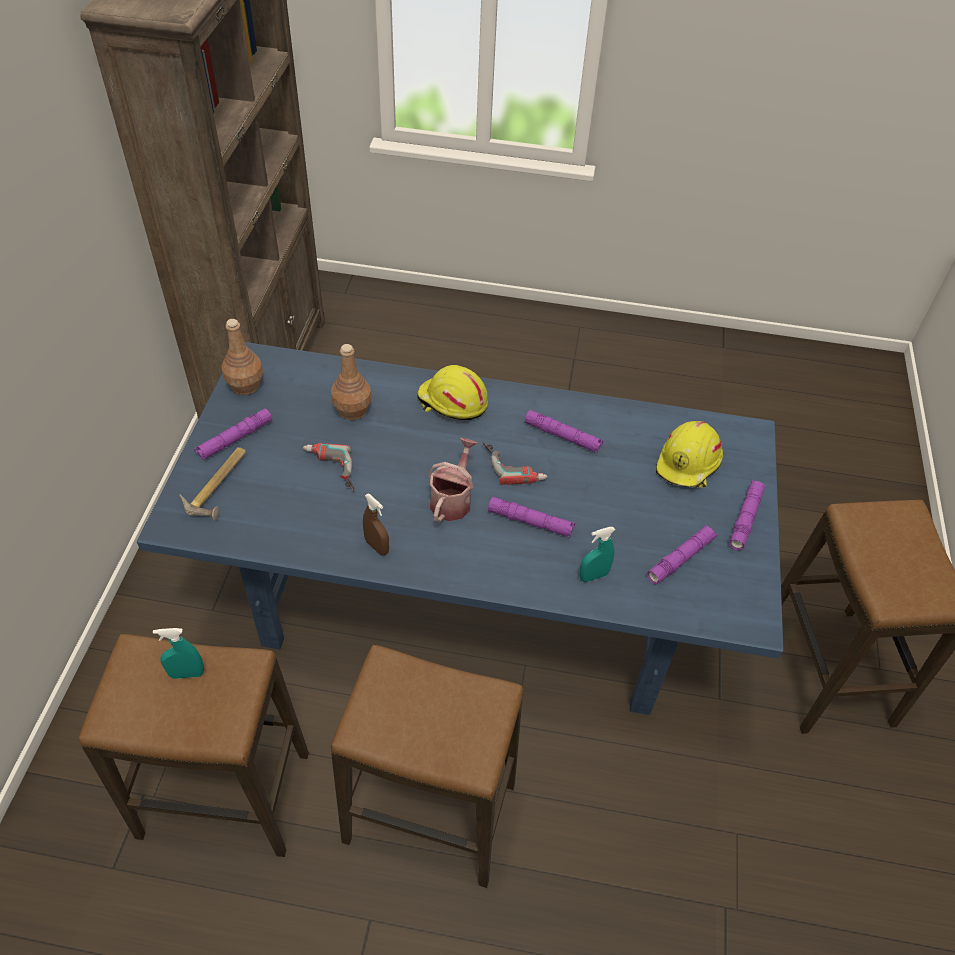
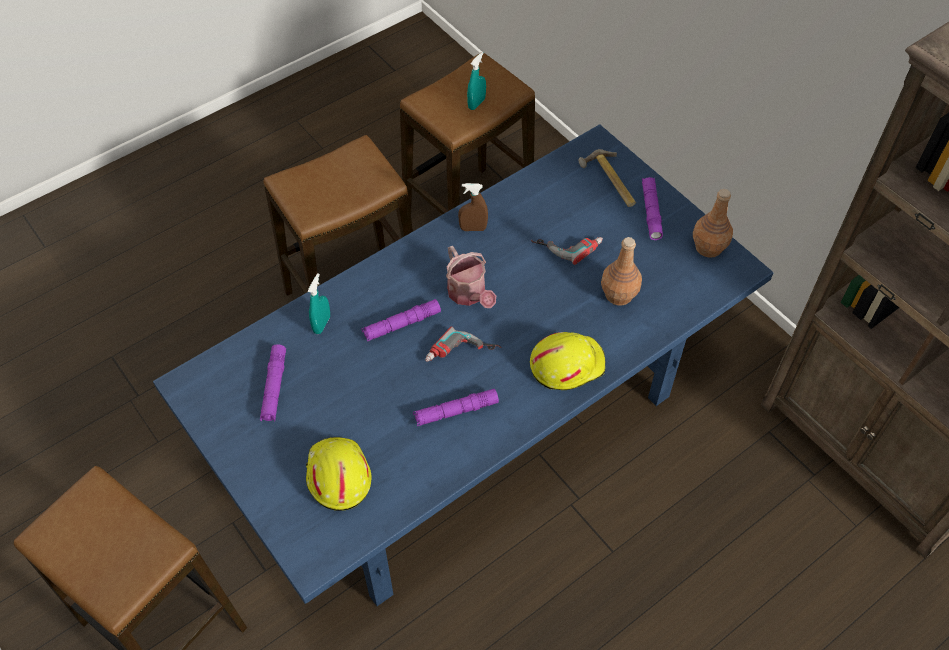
camera: 135 degrees right, 5 degrees up
purple flashlight [729,480,766,550] -> none

